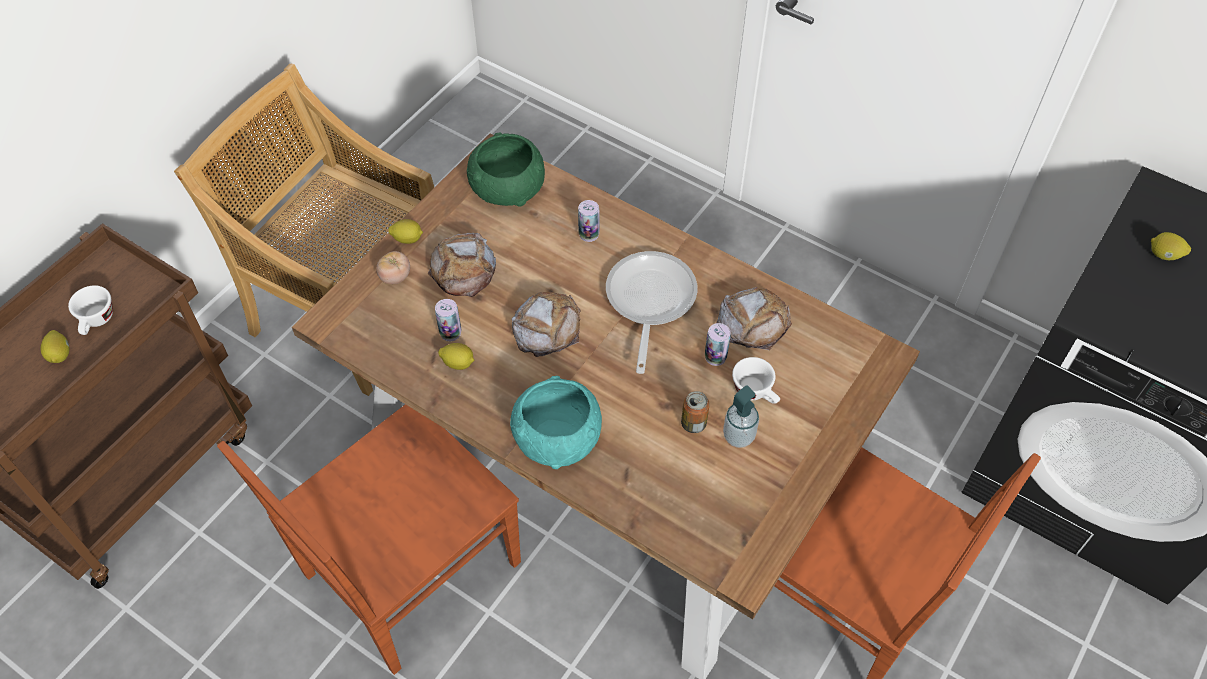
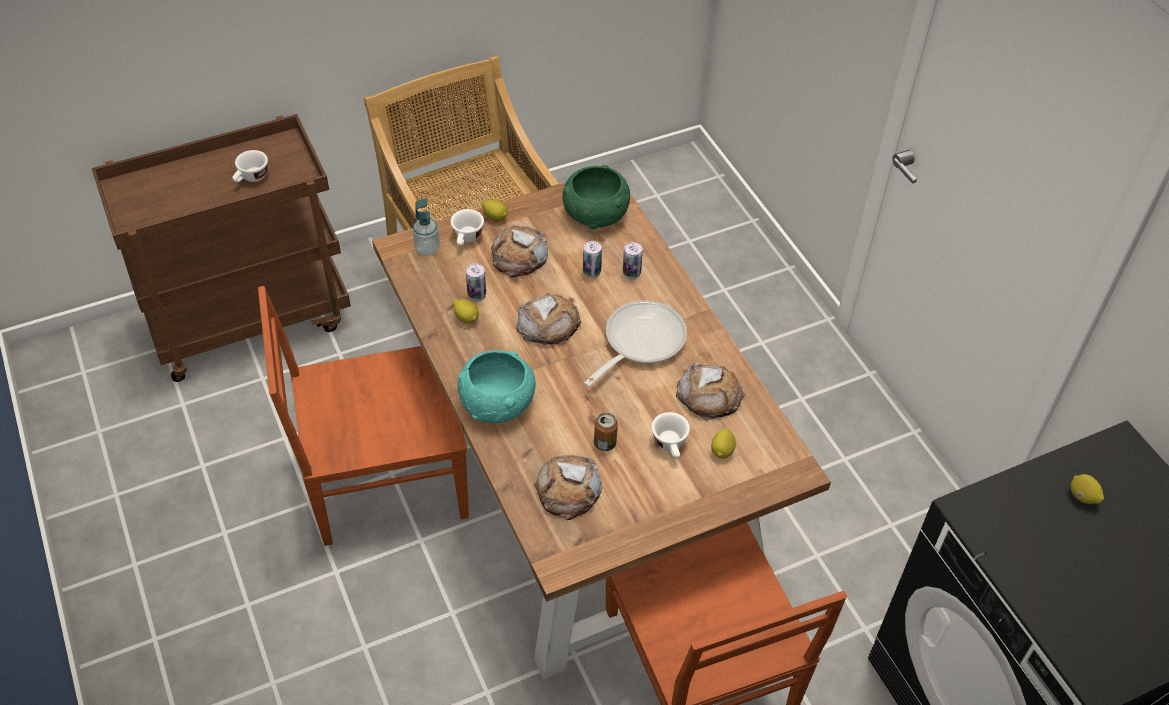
camera: 30 degrees right, 5 degrees down
lemon [40,330,70,363] -> lemon moved to [711,428,736,459]
tomato [376,251,410,284] -> white cup [450,209,484,246]
can [705,323,731,366] -> can moved to [583,241,602,278]
soap dispenser [723,385,759,448] -> soap dispenser moved to [412,198,440,256]
none -> bread [534,454,602,520]

